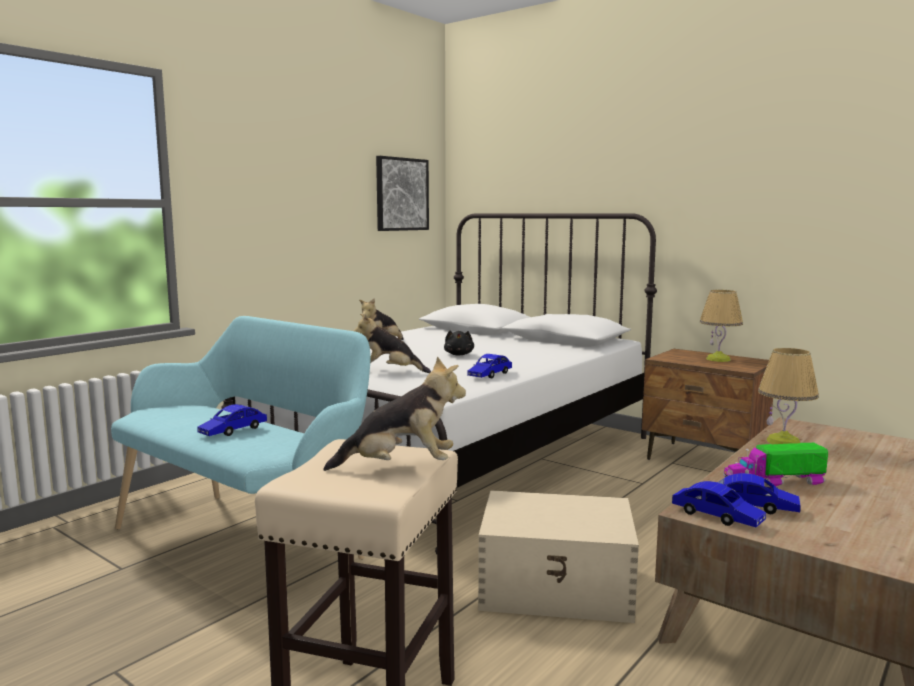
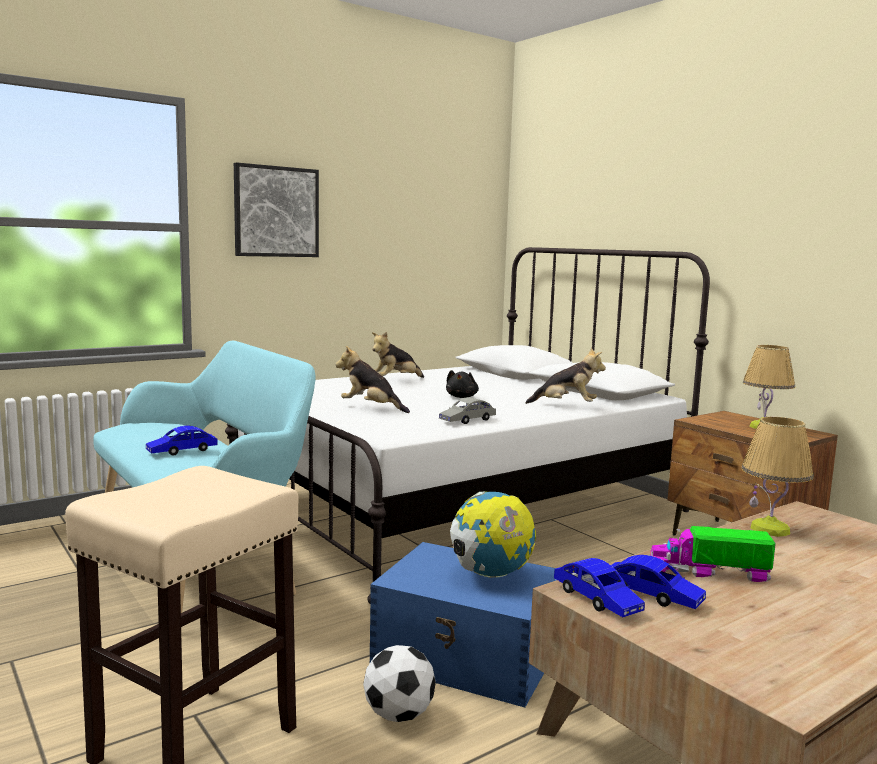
camera: 15 degrees right, 0 degrees up
plush toy [323,357,466,471] -> plush toy moved to [525,348,606,404]
picture [376,156,429,231] -> picture moved to [234,162,319,257]
blue toy car [467,354,512,378] -> grey toy car [439,397,496,424]
beige storage box [478,490,639,623] -> blue storage box [369,542,556,707]
none -> football [363,645,436,722]
none -> globe [450,491,536,578]

